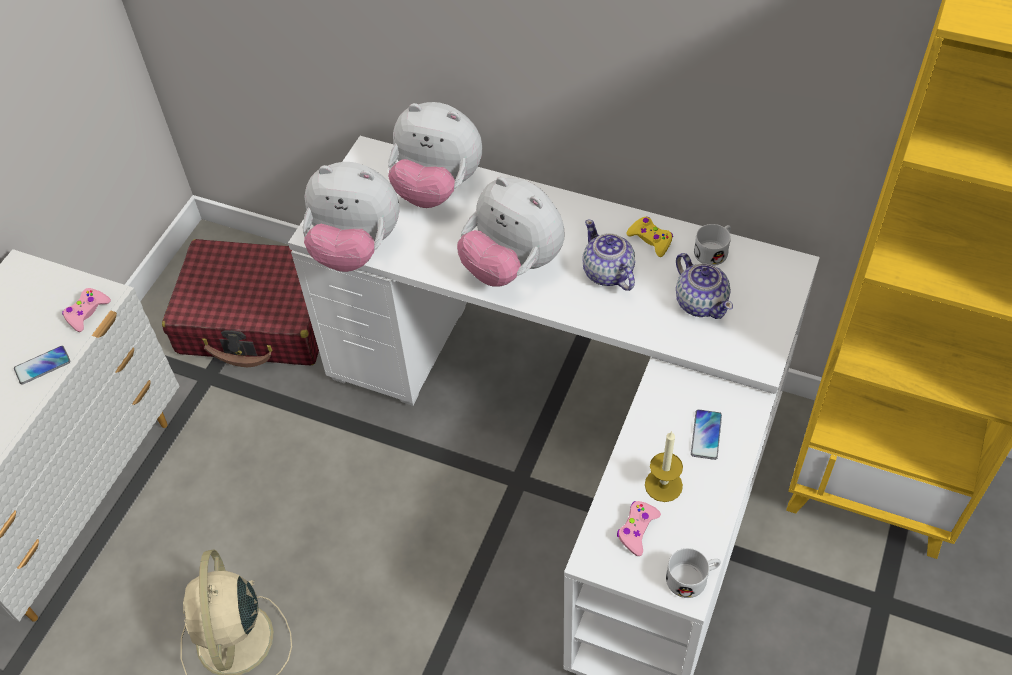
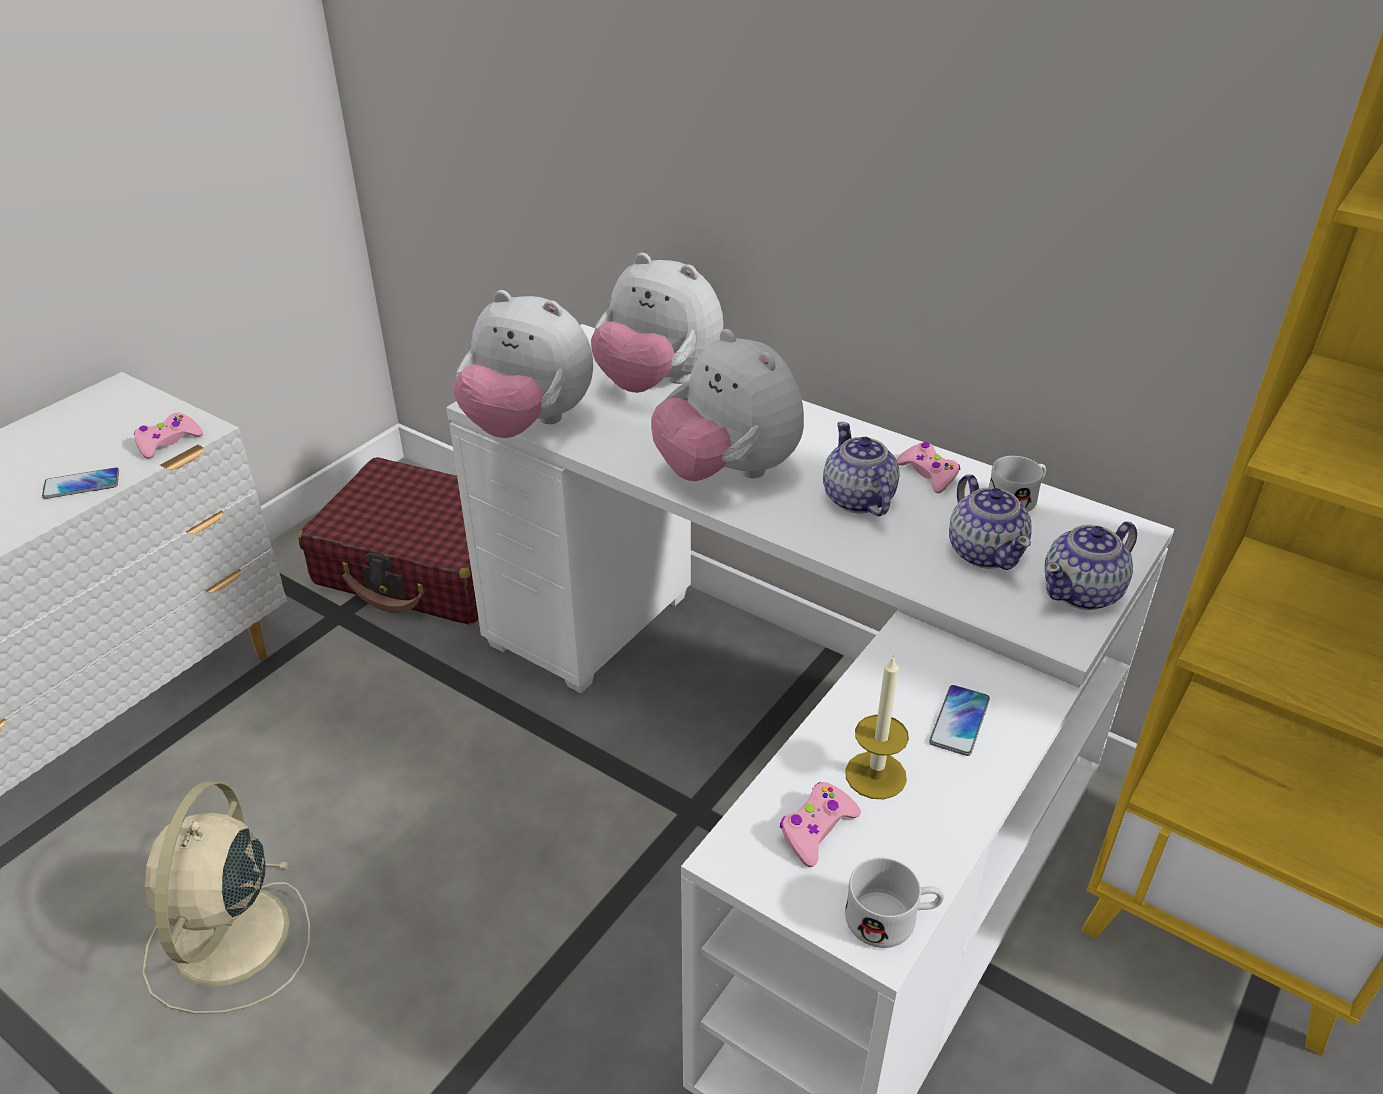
camera: 10 degrees right, 15 degrees down
yellow game controller [626,217,673,257] -> pink game controller [896,442,961,493]
none -> teapot [1045,521,1137,610]

